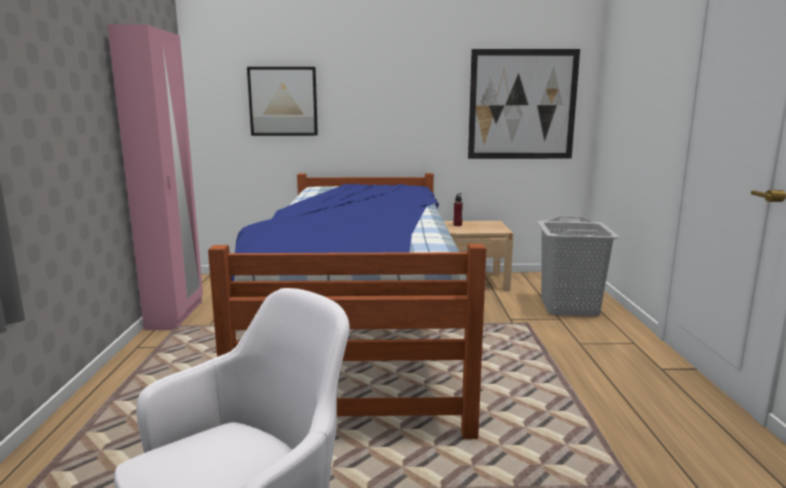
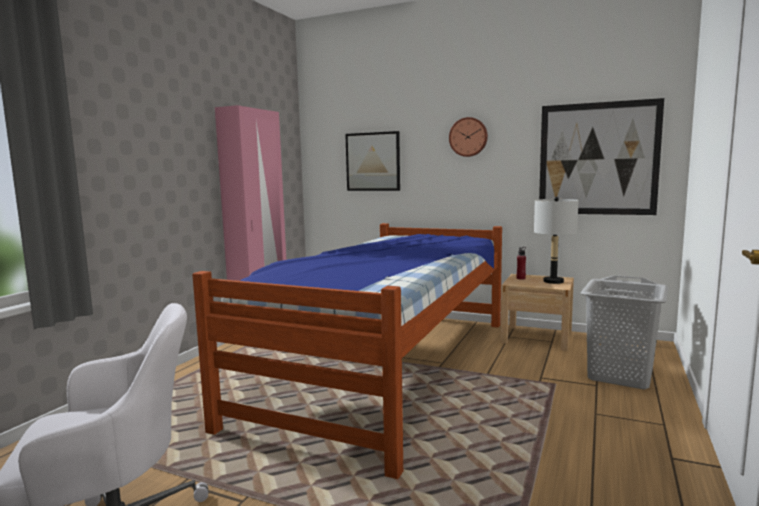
camera: 25 degrees right, 5 degrees down
none -> wall clock [449,117,488,157]
none -> grey table lamp [534,197,579,284]

